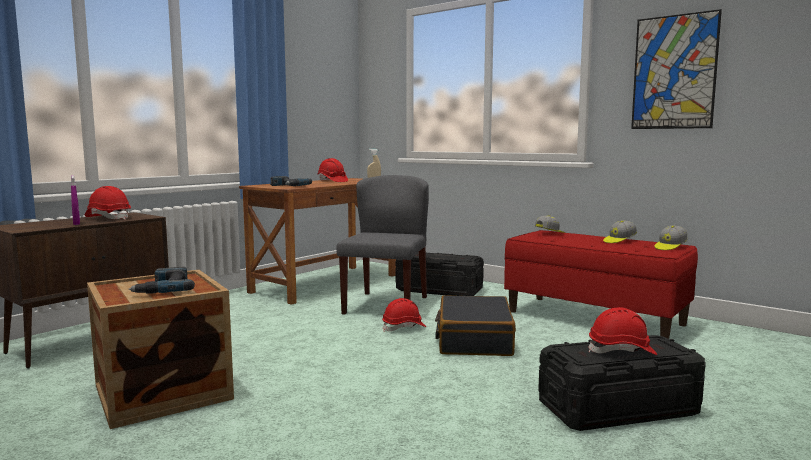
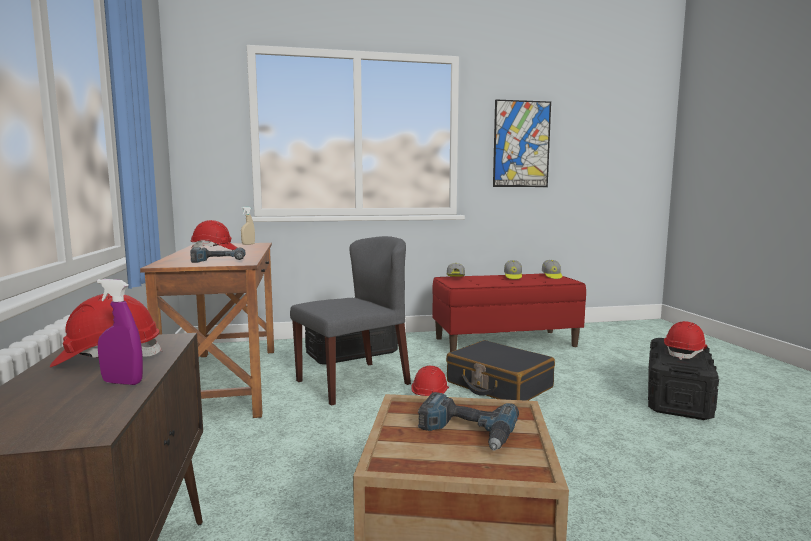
camera: 50 degrees left, 0 degrees up
grey chair [336,175,429,315] -> grey chair turned 90 degrees clockwise [290,236,411,406]

